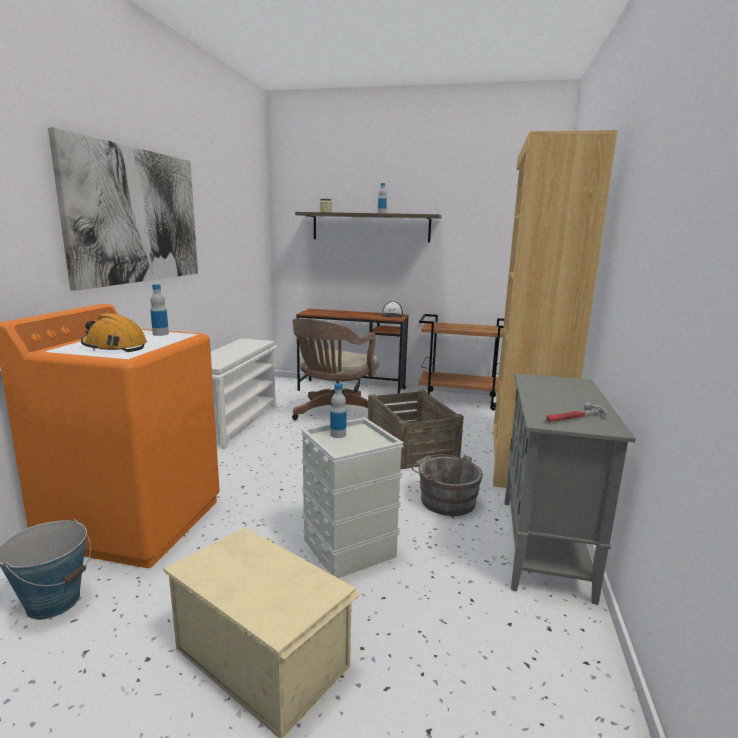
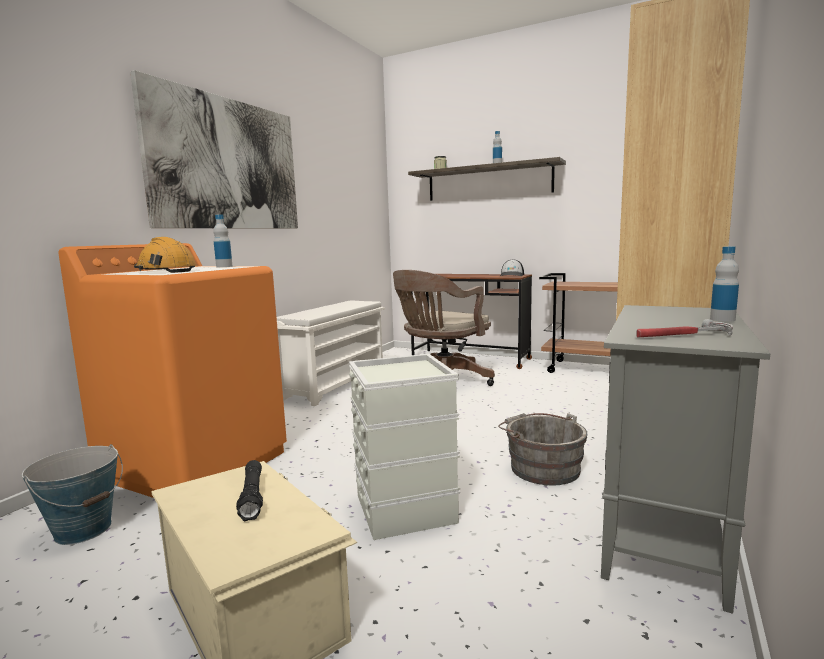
camera: 15 degrees right, 5 degrees down
bottle [330,383,347,438] -> bottle moved to [710,246,739,321]
crate [368,390,464,470] -> none
none -> black flashlight [236,460,263,521]

